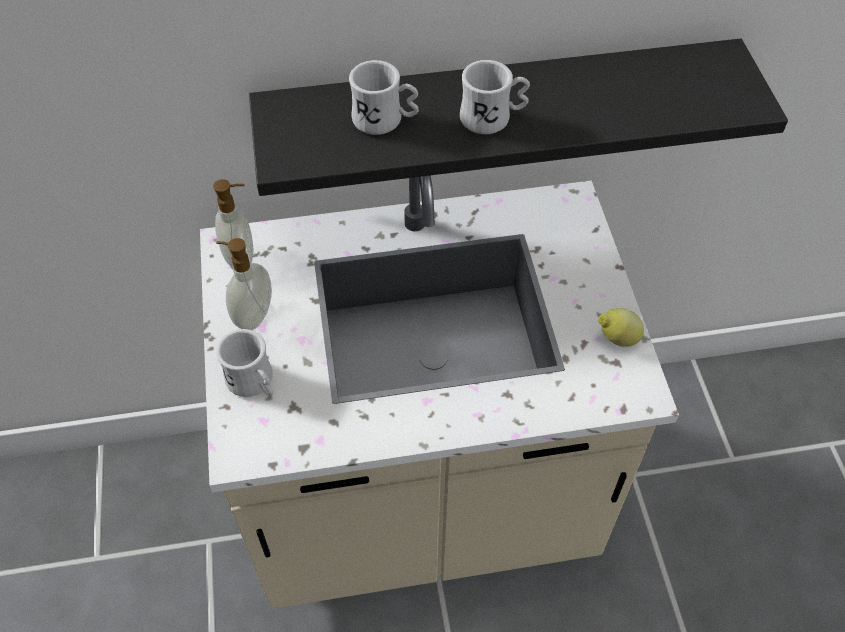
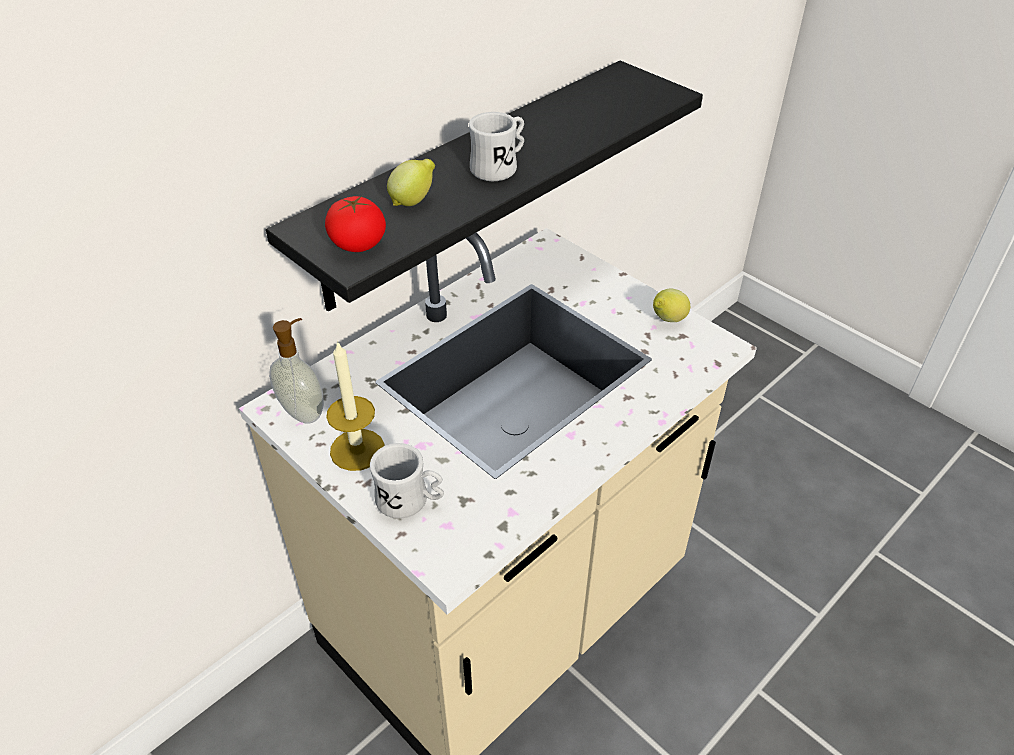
camera: 35 degrees left, 10 degrees down
soap dispenser [216,238,272,330] -> candle [326,340,385,471]
white mug [349,60,419,135] -> lemon [387,159,435,206]
none -> tomato [325,196,386,252]

